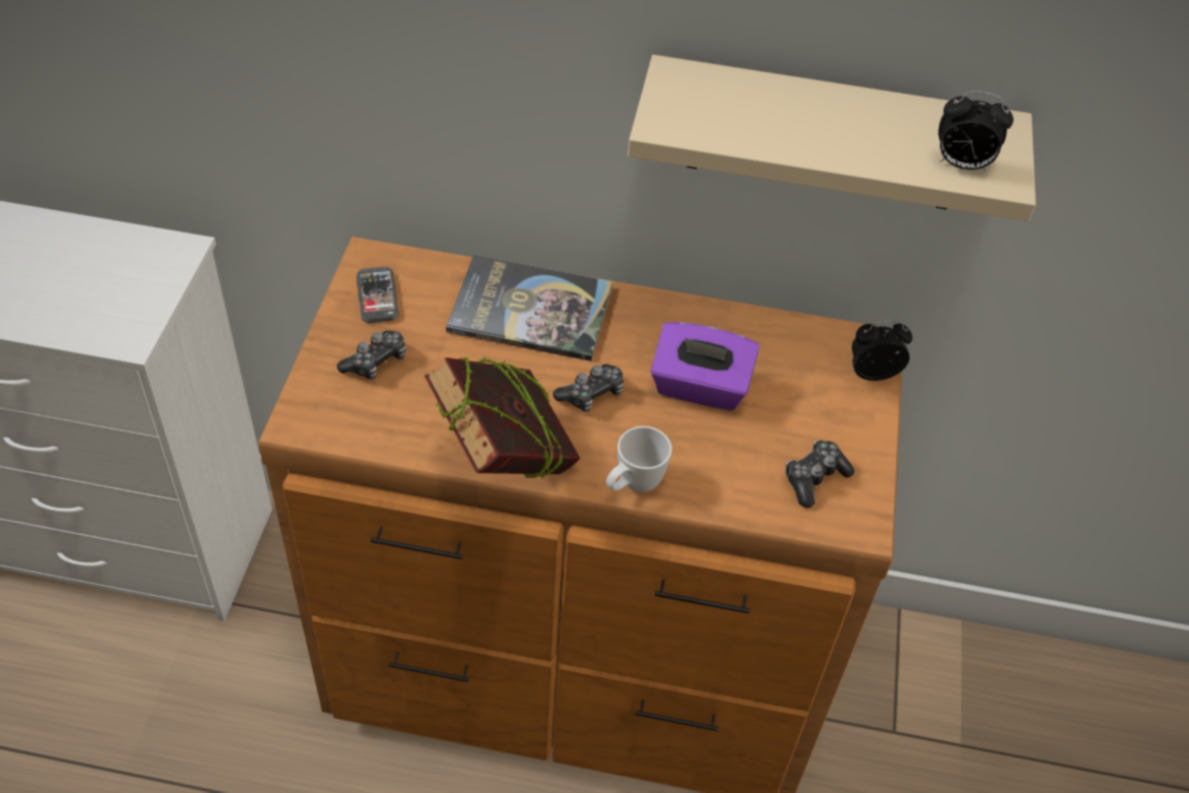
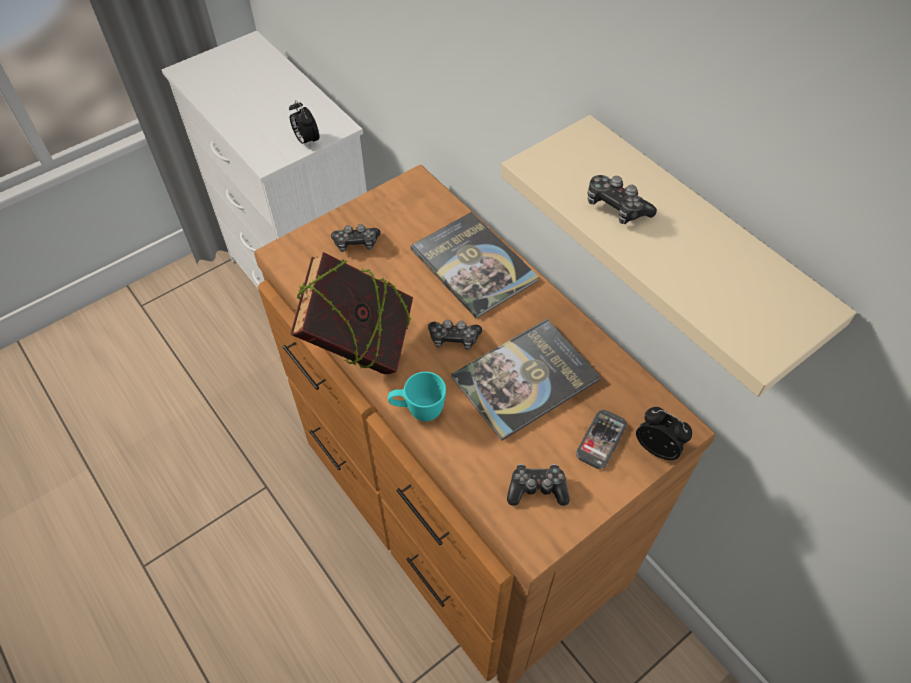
camera: 45 degrees right, 5 degrees up
phone [356,267,399,323] -> phone moved to [576,410,627,469]
white mug [606,426,672,492] -> turquoise mug [388,372,446,421]
purple tissue box [651,322,759,411] -> book [451,319,601,441]
alarm clock [938,91,1013,172] -> alarm clock moved to [289,100,320,148]
none -> game controller [588,175,657,224]

